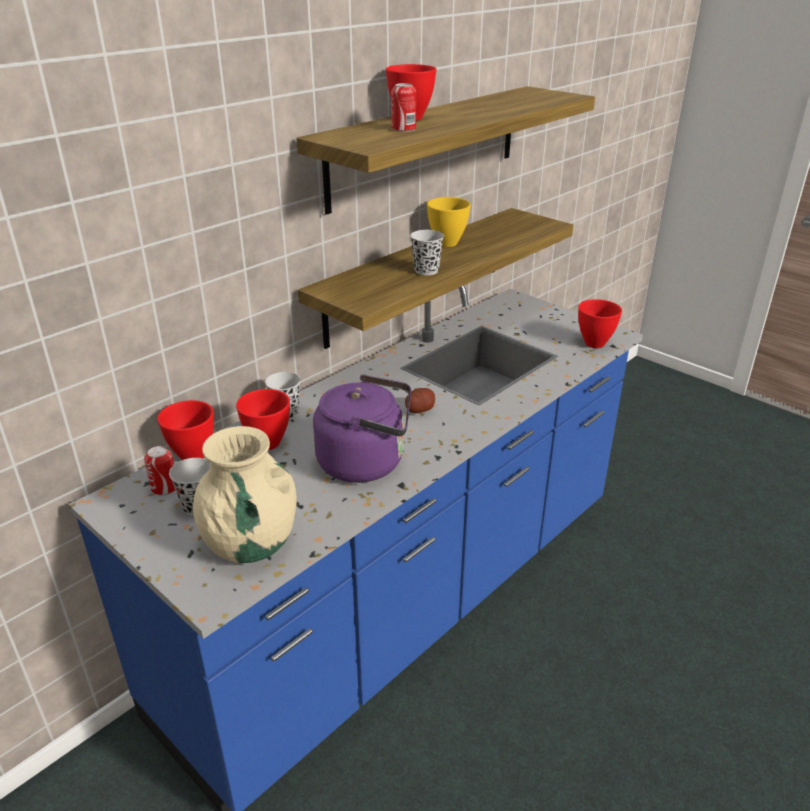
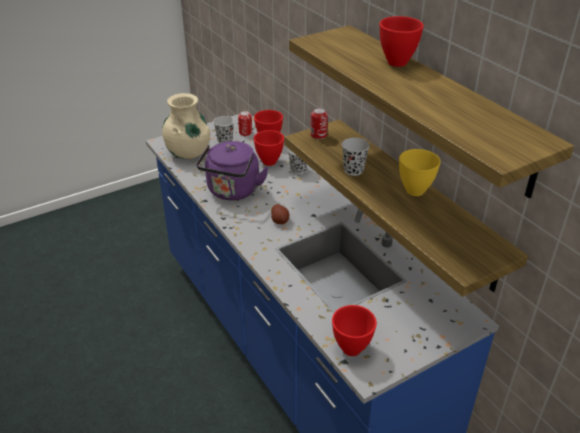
camera: 105 degrees right, 5 degrees up
can [391,83,416,132] -> can moved to [310,108,328,139]

